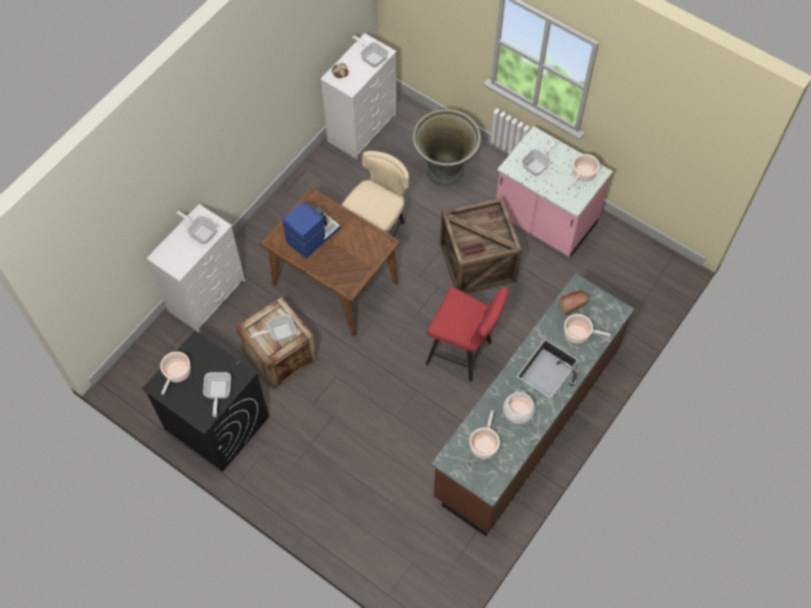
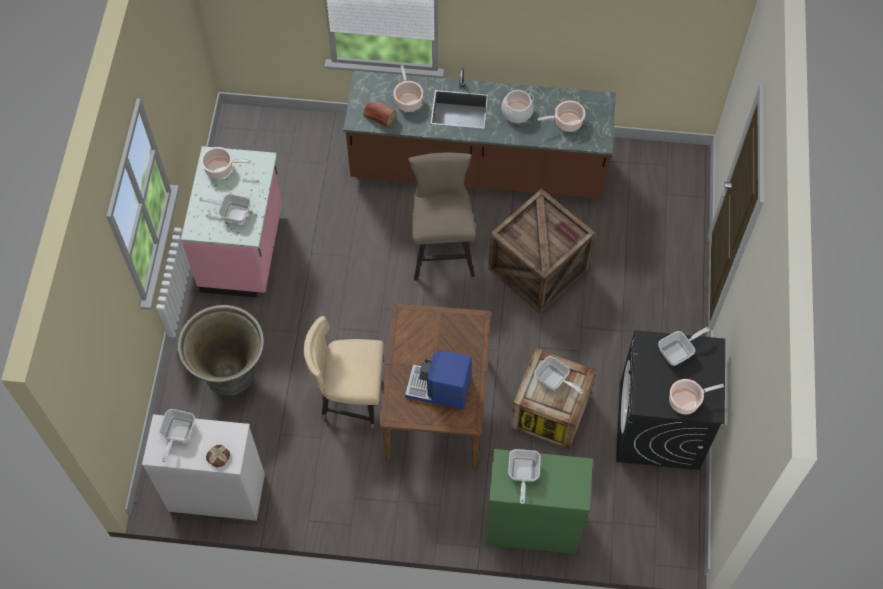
camera: 120 degrees left, 0 degrees up
white dresser [146,204,245,333] -> green dresser [486,449,593,554]
red stool [425,287,508,382] -> beige stool [408,152,476,281]
crate [440,198,522,294] -> crate moved to [488,189,595,313]

